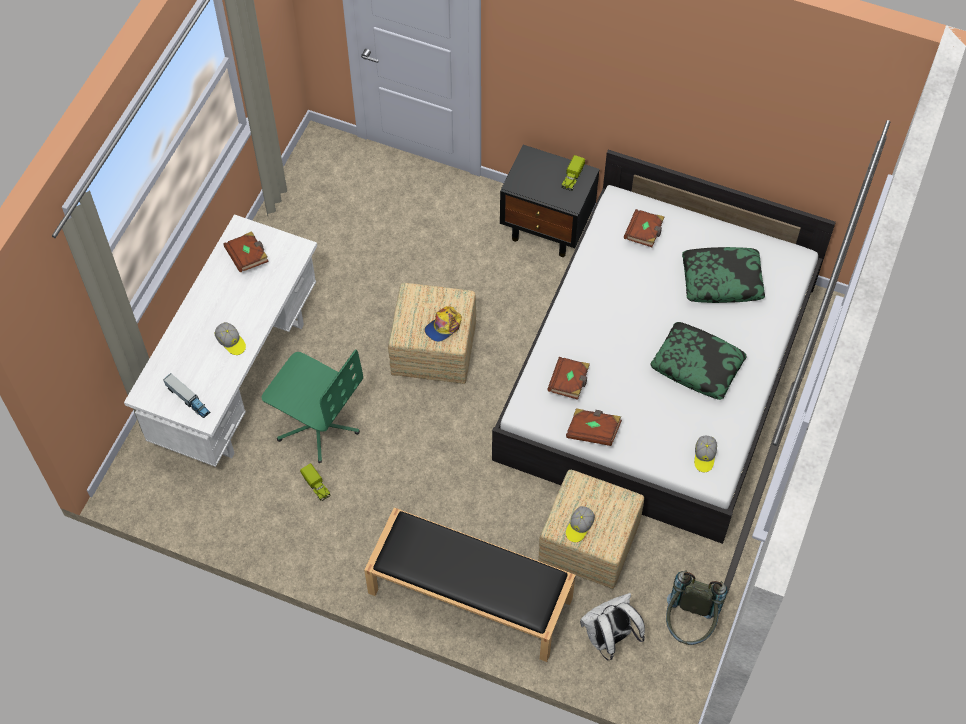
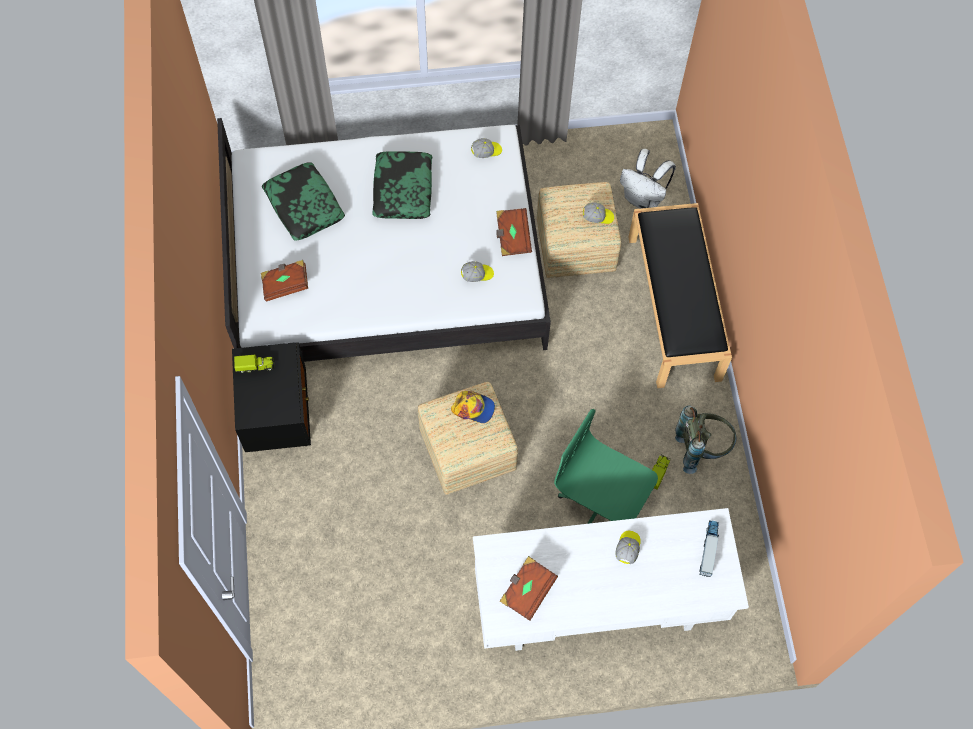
camera: 120 degrees left, 5 degrees up
green office chair [262,349,363,463] -> green office chair turned 60 degrees counterclockwise [554,409,658,524]
brown book [547,357,590,400] -> cap [461,261,494,282]
grey backpack [666,570,727,645] -> grey backpack moved to [675,406,737,474]

